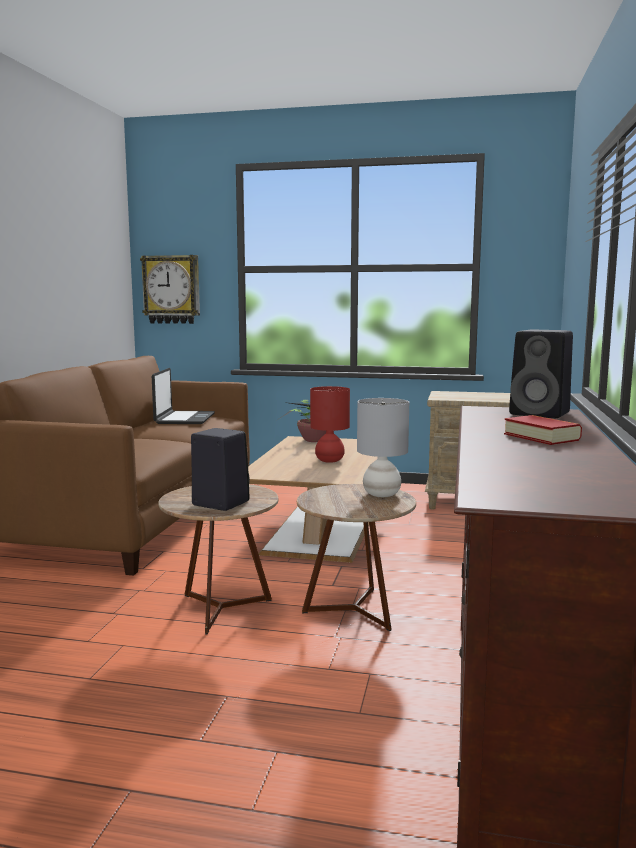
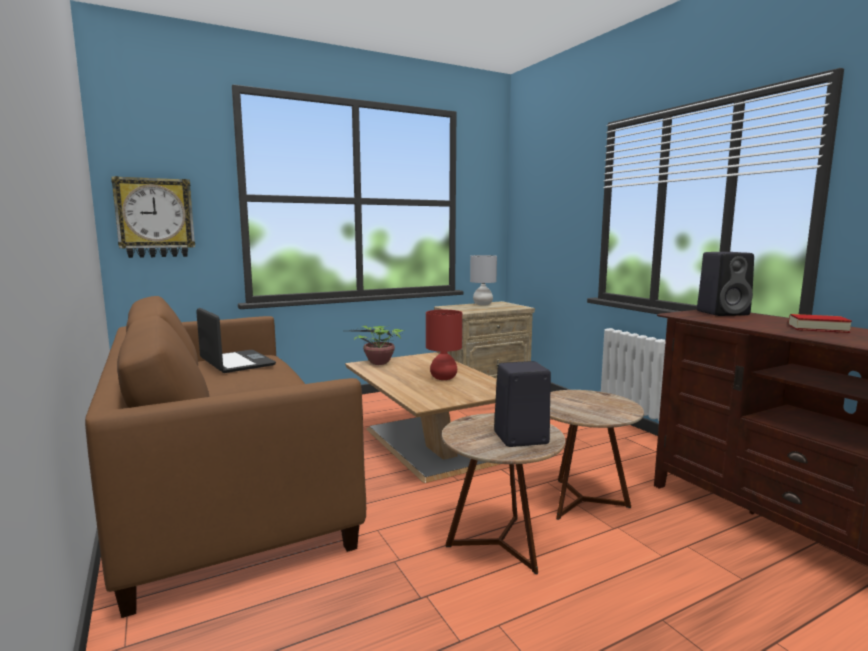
camera: 40 degrees left, 0 degrees up
grey table lamp [357,398,409,497] -> grey table lamp moved to [470,255,497,306]

